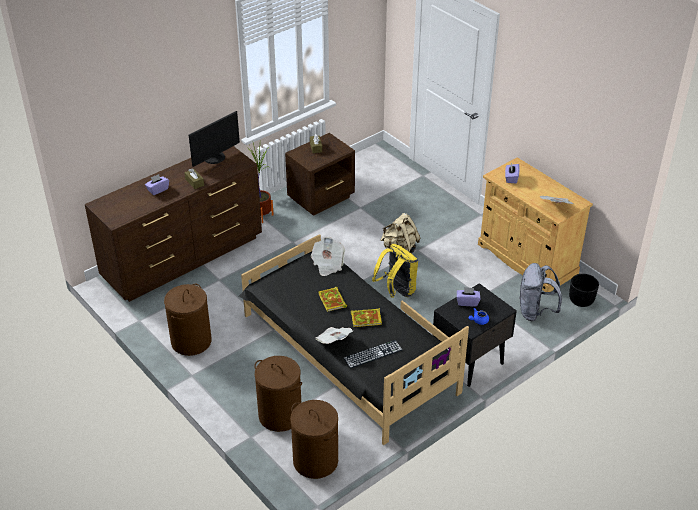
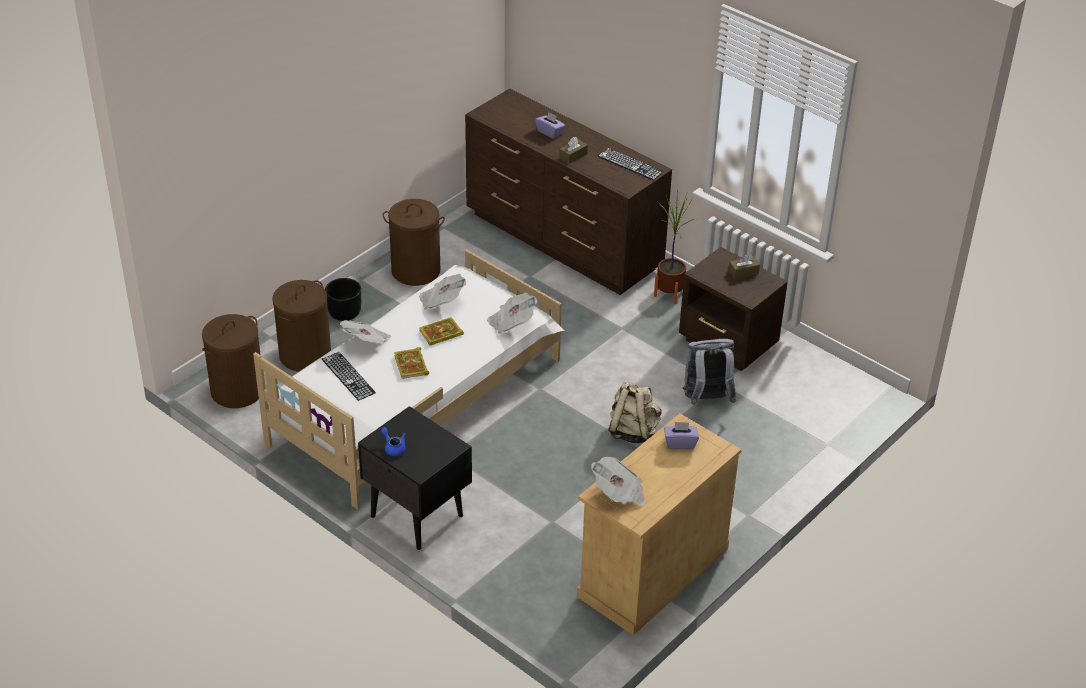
camera: 80 degrees right, 0 degrees up
monitor [189,111,240,167] -> keyboard [598,148,664,180]
black bed [239,234,469,445] -> white bed [253,249,565,510]
yellow backpack [372,244,418,298] -> none
purple tissue box [457,287,480,307] -> none
grey backpack [519,263,562,321] -> grey backpack moved to [682,339,736,405]
black planter [569,274,599,307] -> black planter moved to [325,278,361,321]
none -> newspaper [419,274,466,310]

